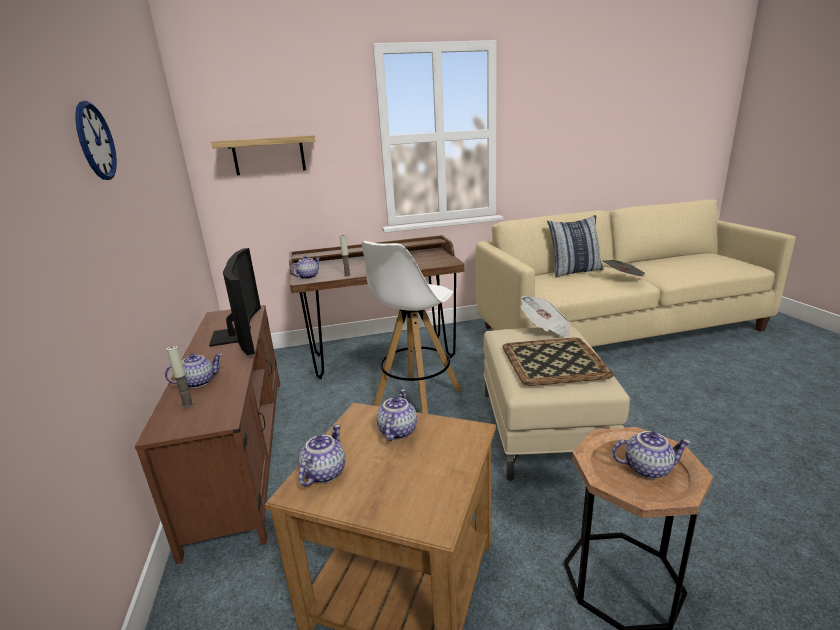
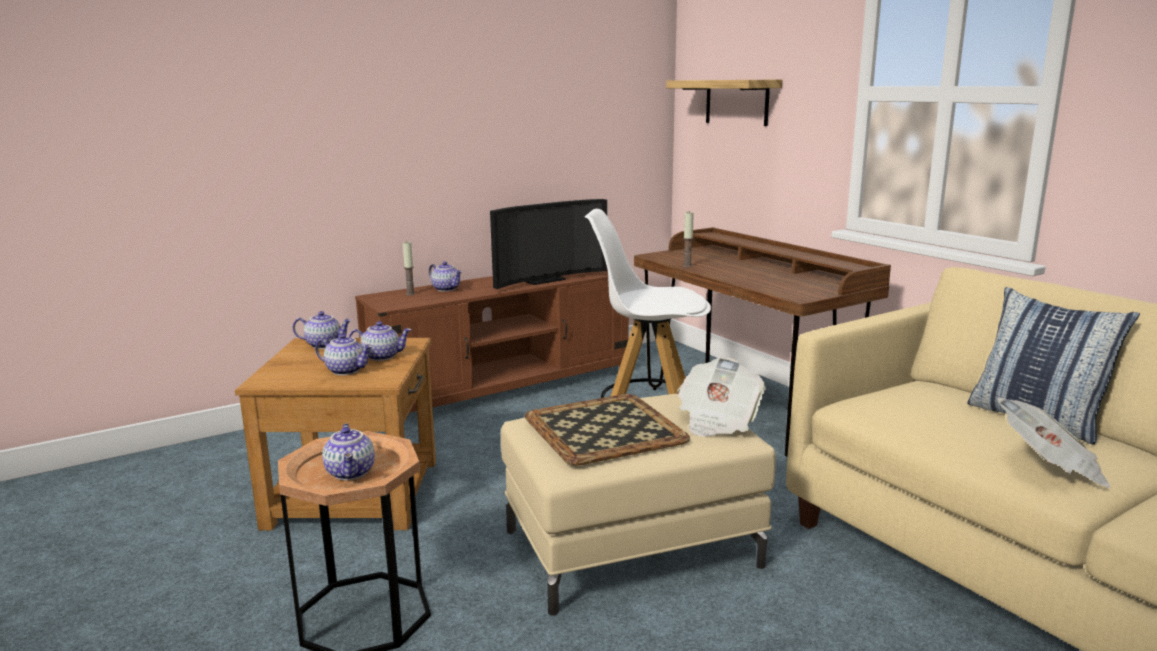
camera: 70 degrees right, 5 degrees down
wall clock [75,101,117,180] -> none
teapot [291,255,320,279] -> teapot moved to [315,334,373,375]

